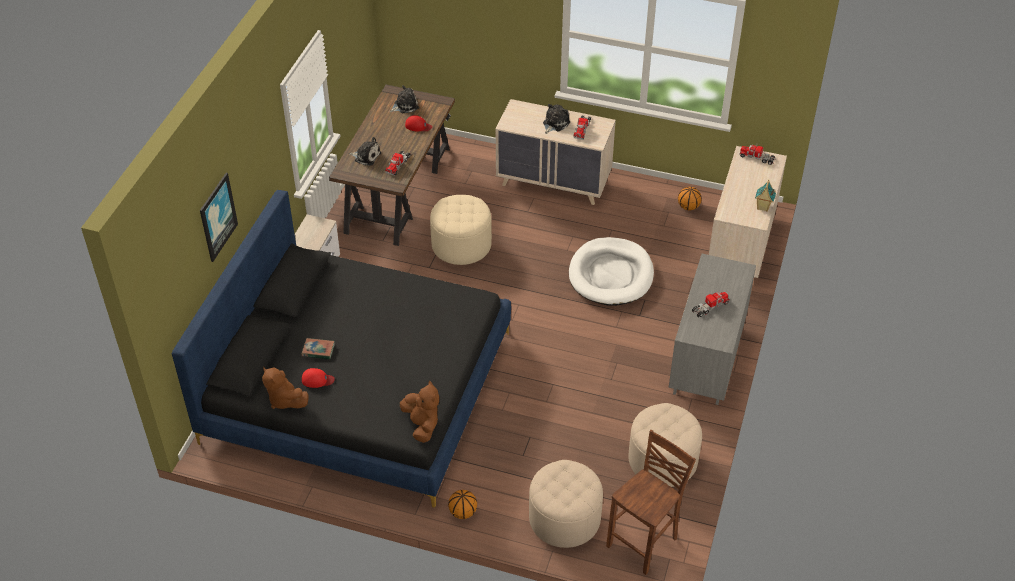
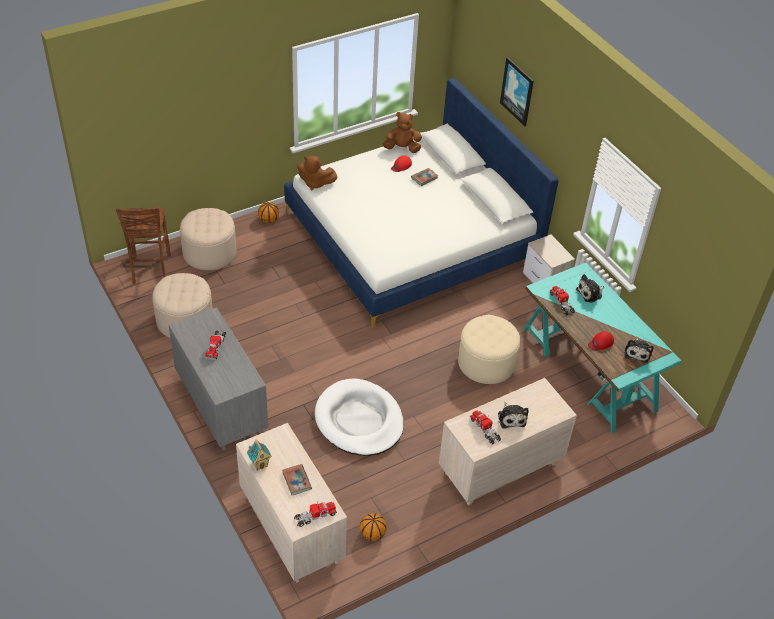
camera: 130 degrees right, 0 degrees up
black bed [172,190,511,508] -> white bed [284,78,559,327]
brown desk [329,85,455,246] -> turquoise desk [523,263,682,434]
none -> book [282,464,312,495]

